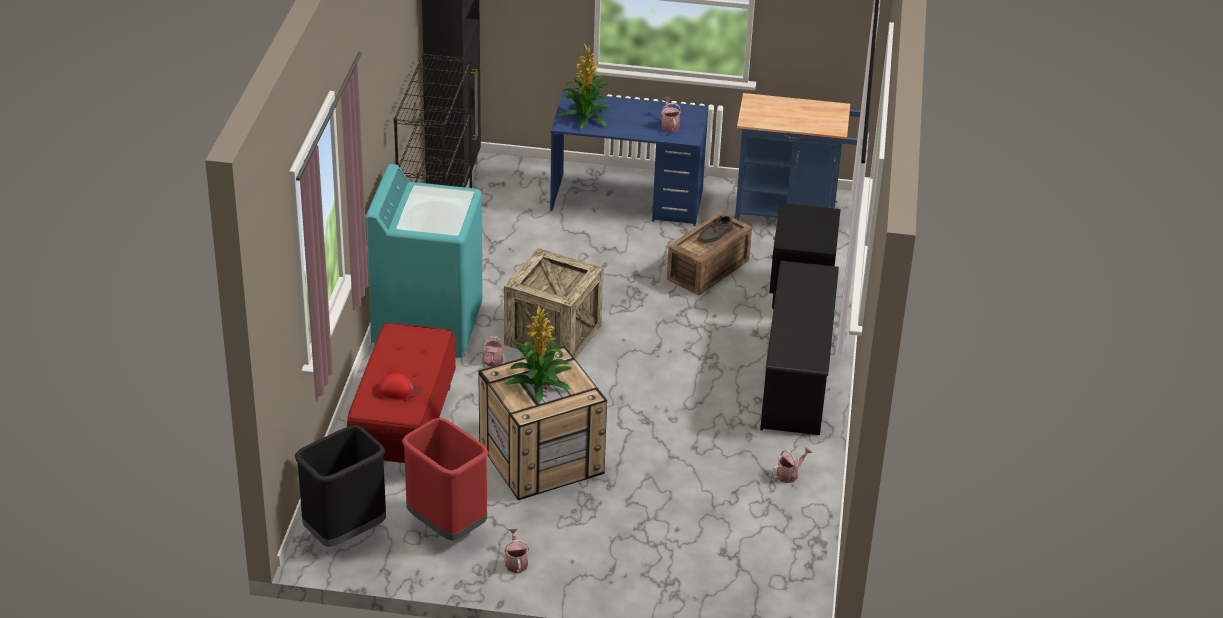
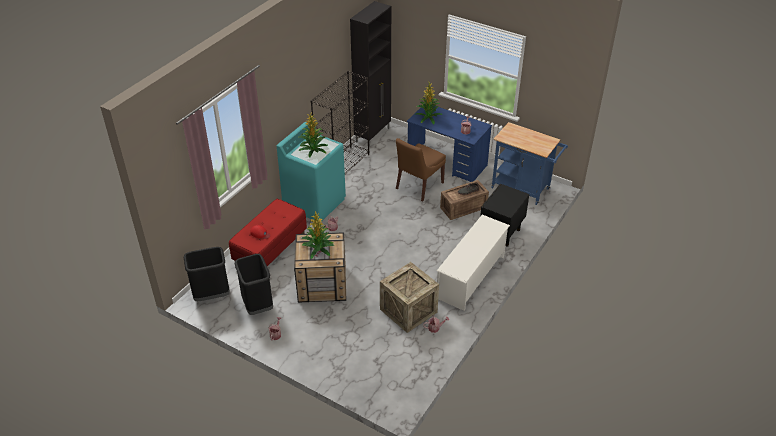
camera: 25 degrees right, 5 degrees up
red trash can [402,418,489,541] -> black trash can [235,254,273,315]
crate [504,248,604,359] -> crate moved to [380,262,439,333]
black shoe rack [760,261,839,435] -> white shoe rack [437,215,510,311]
none -> potted plant [298,112,328,158]
none -> brown chair [396,138,446,201]

